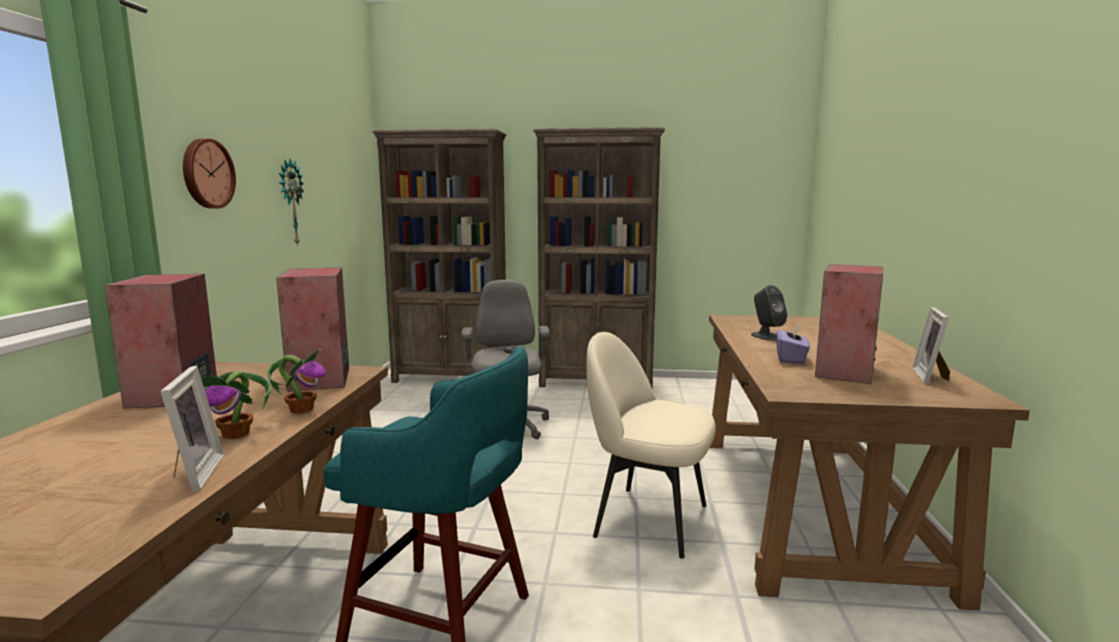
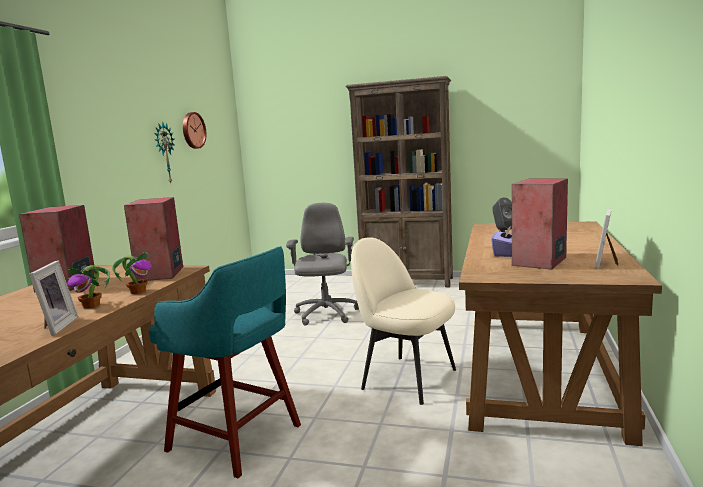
camera: 10 degrees right, 0 degrees up
wall clock [183,138,236,208] -> wall clock moved to [183,112,206,149]
brown bookcase [372,129,507,383] -> none

